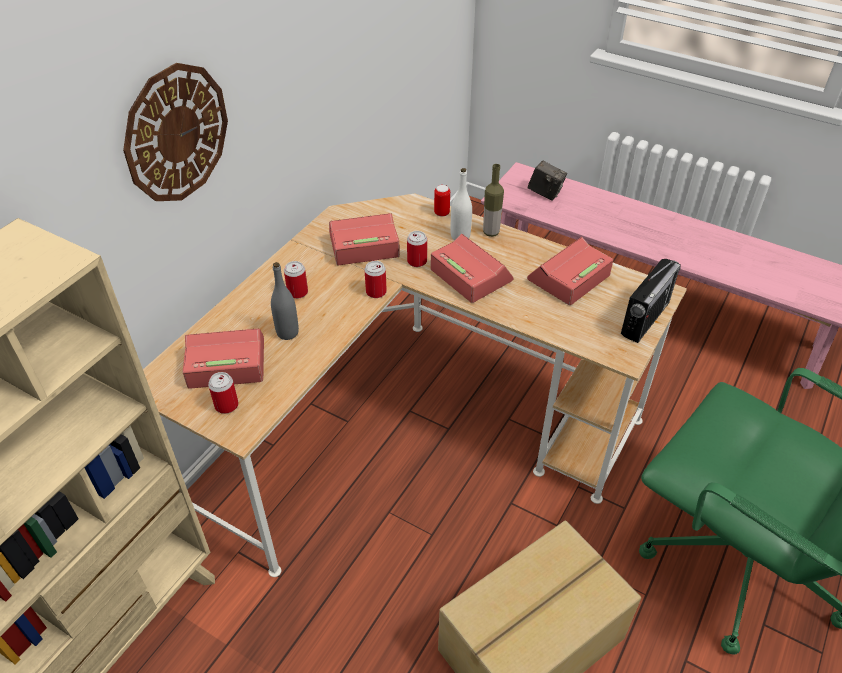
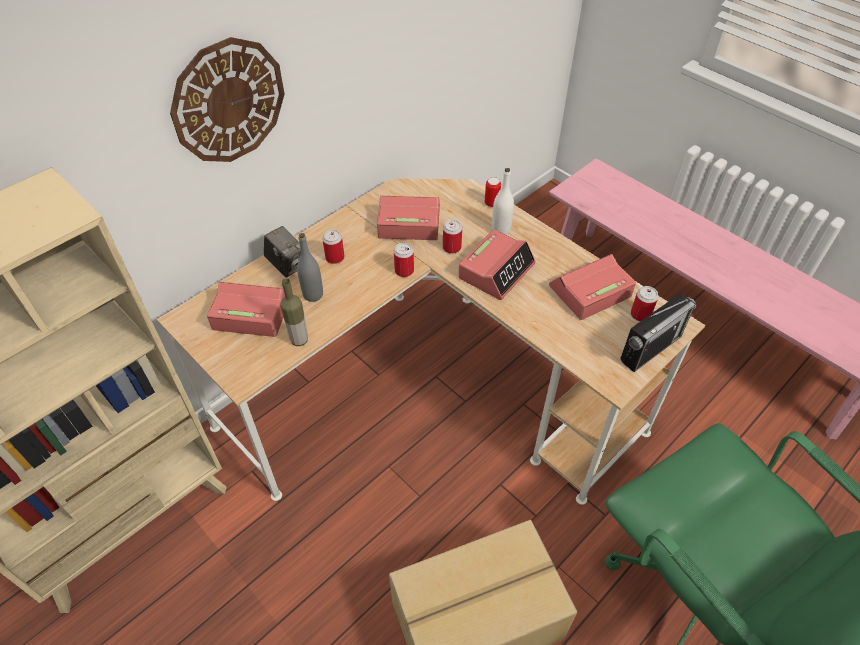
camera: 15 degrees right, 5 degrees up
can [208,372,239,414] -> can moved to [631,286,658,321]
alarm clock [431,234,514,303] -> alarm clock turned 60 degrees clockwise [458,229,536,300]
bottle [483,164,504,237] -> bottle moved to [280,278,308,346]
camera [528,160,567,200] -> camera moved to [264,226,301,278]

